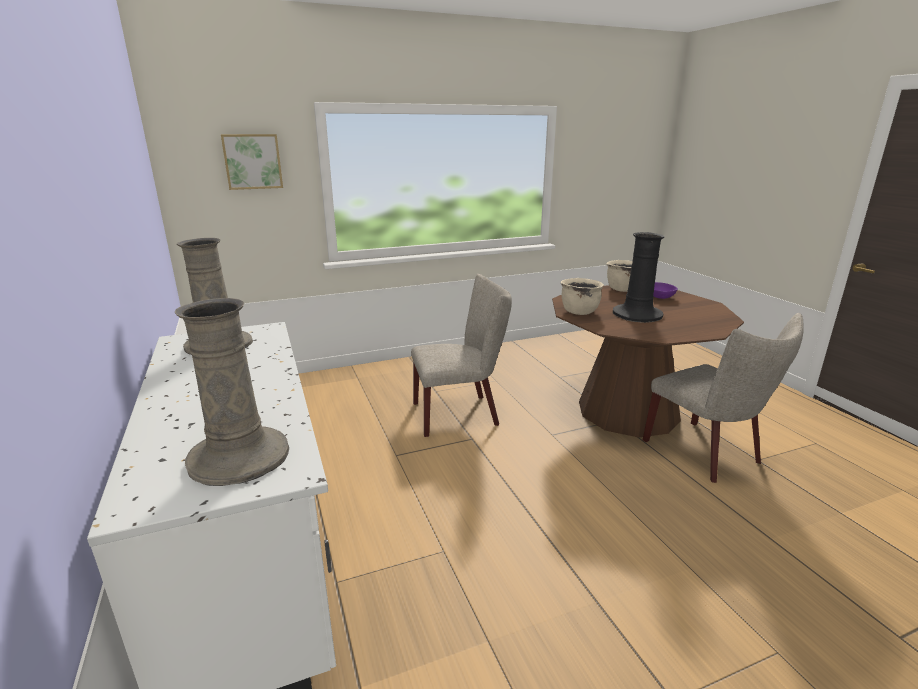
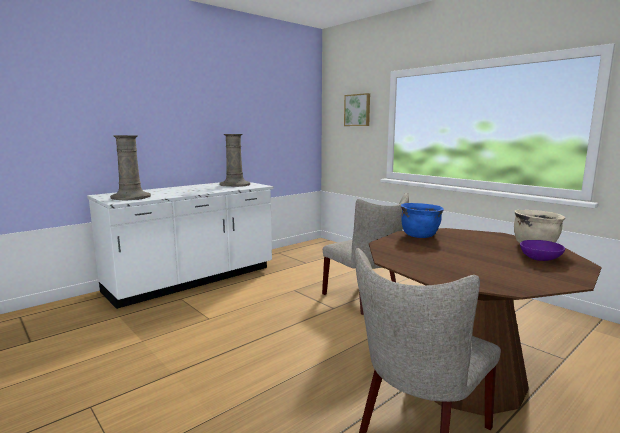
camera: 70 degrees right, 10 degrees down
beige cooking pot [561,278,604,315] -> blue cooking pot [401,203,444,238]
black vase [613,232,665,323] -> none

